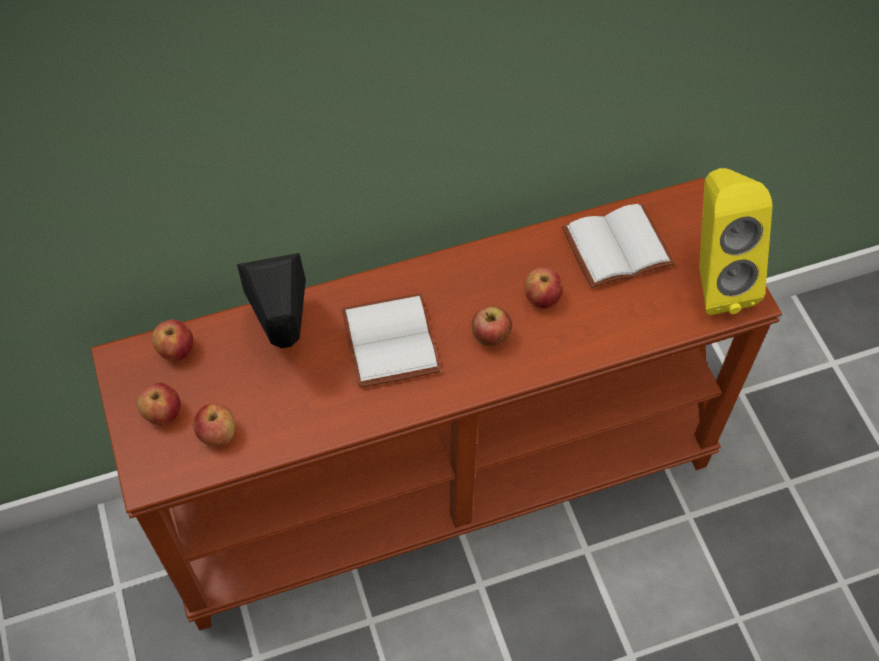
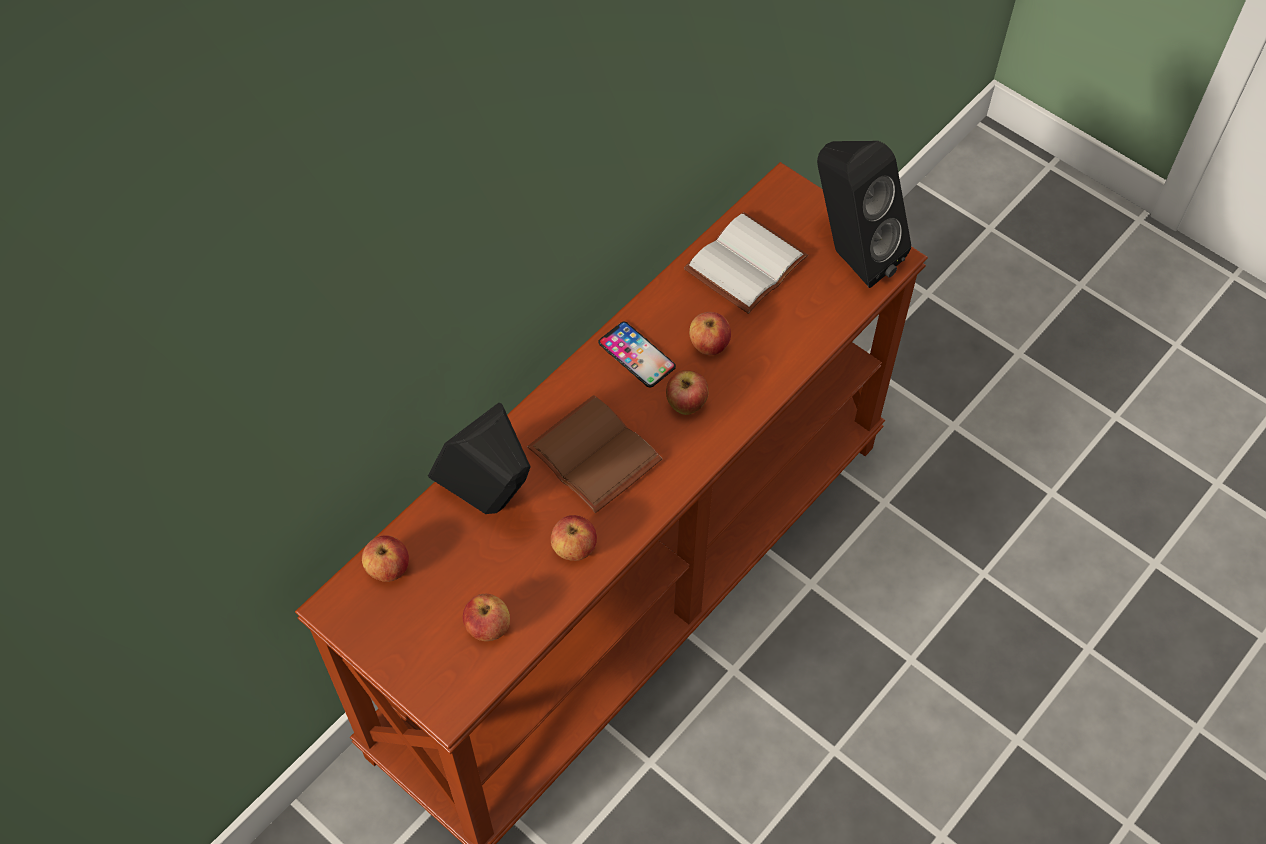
camera: 30 degrees left, 0 degrees up
apple [137,383,181,425] -> apple moved to [551,515,597,561]
white book [342,293,441,388] -> brown book [527,395,662,513]
yellow speaker [699,168,773,315] -> black speaker [817,141,911,288]
none -> phone [598,322,676,387]

